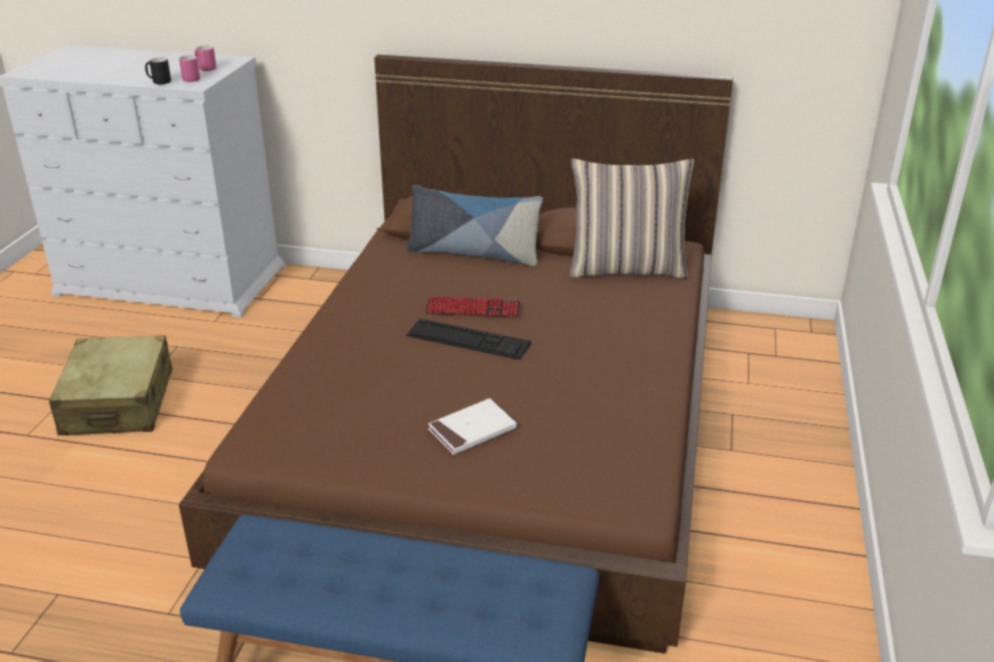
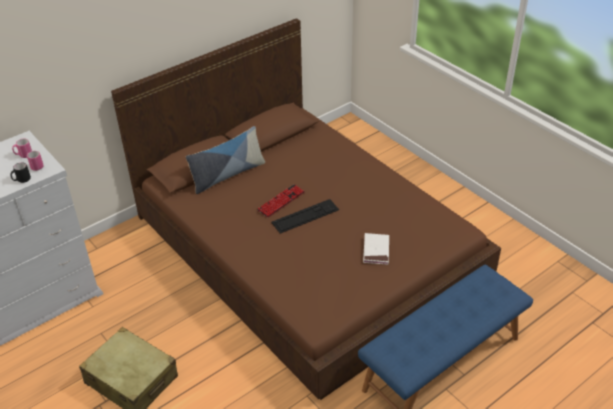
camera: 50 degrees left, 10 degrees up
pillow [569,158,694,279] -> none

